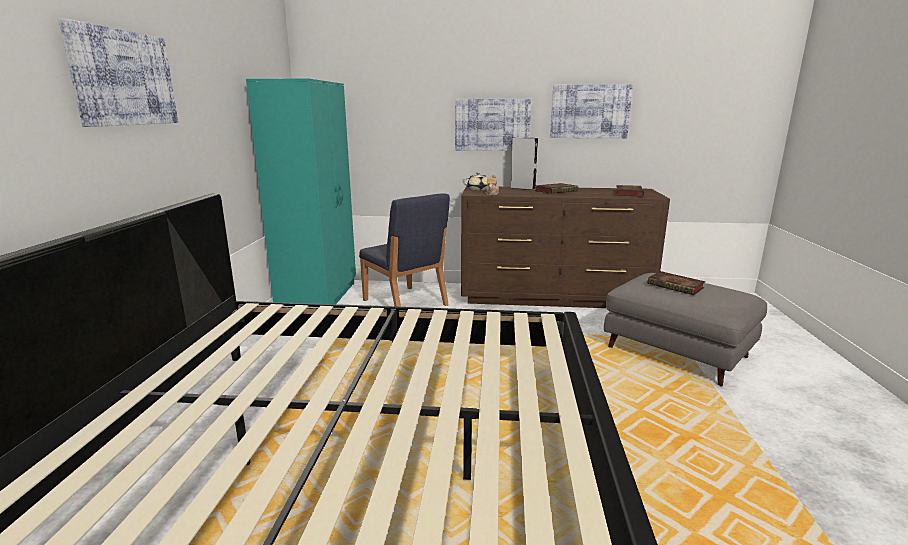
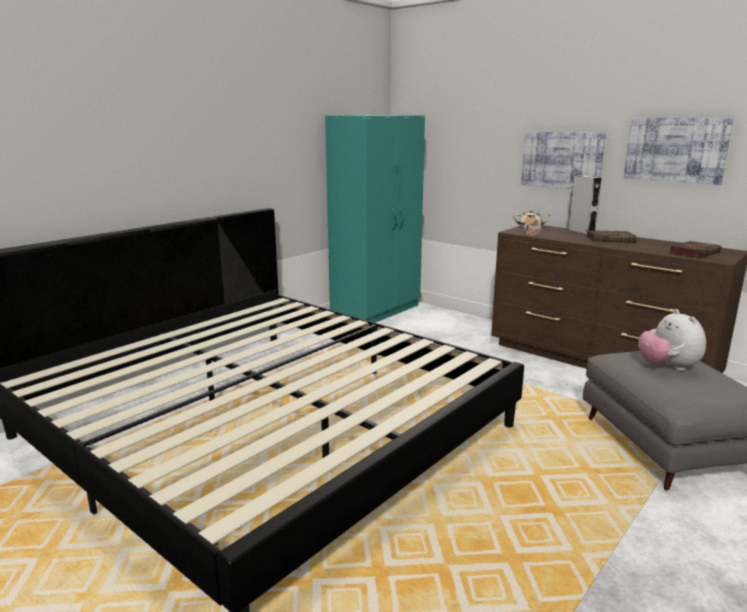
camera: 35 degrees right, 0 degrees up
picture [58,18,178,127] -> none
blue chair [359,193,450,307] -> none
book [648,271,705,295] -> plush toy [638,309,706,371]

